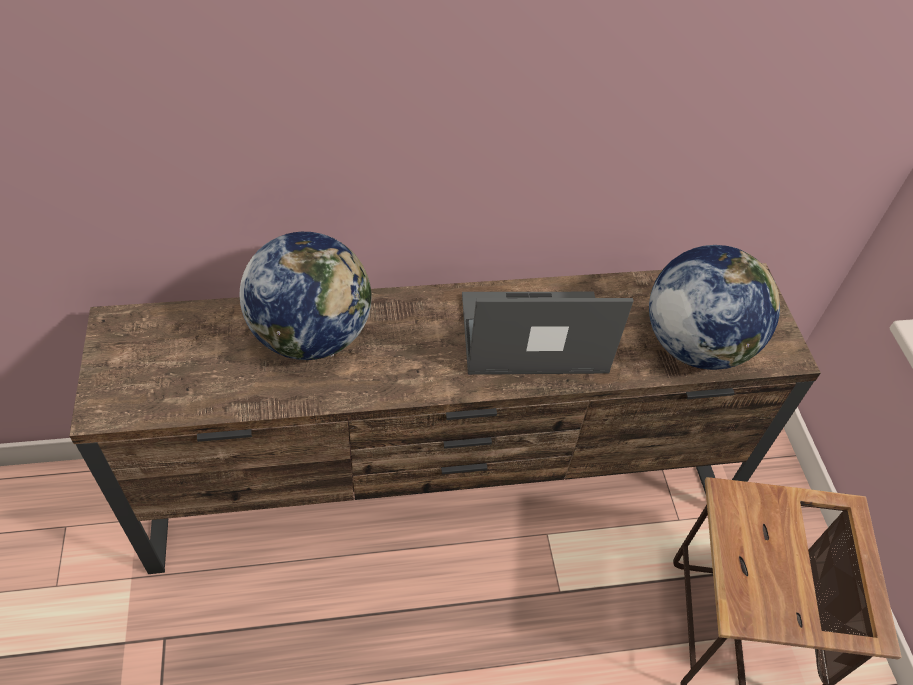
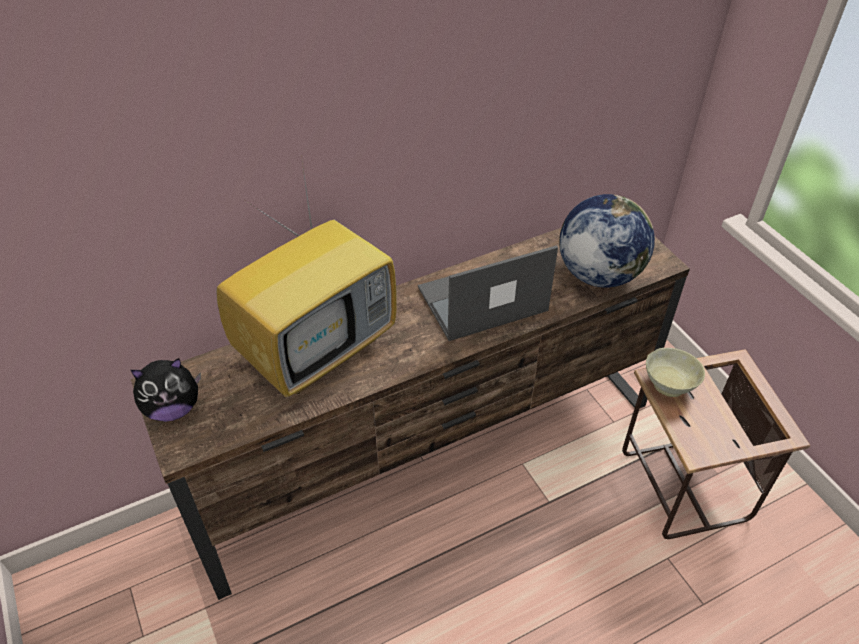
camera: 15 degrees left, 5 degrees down
globe [239,232,371,360] -> television [216,155,396,397]
none -> plush toy [131,358,201,422]
none -> beige bowl [646,348,705,397]

